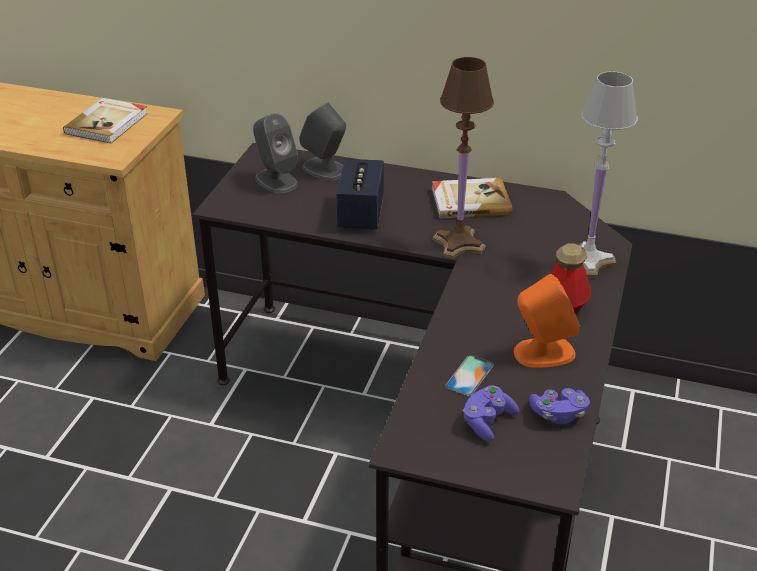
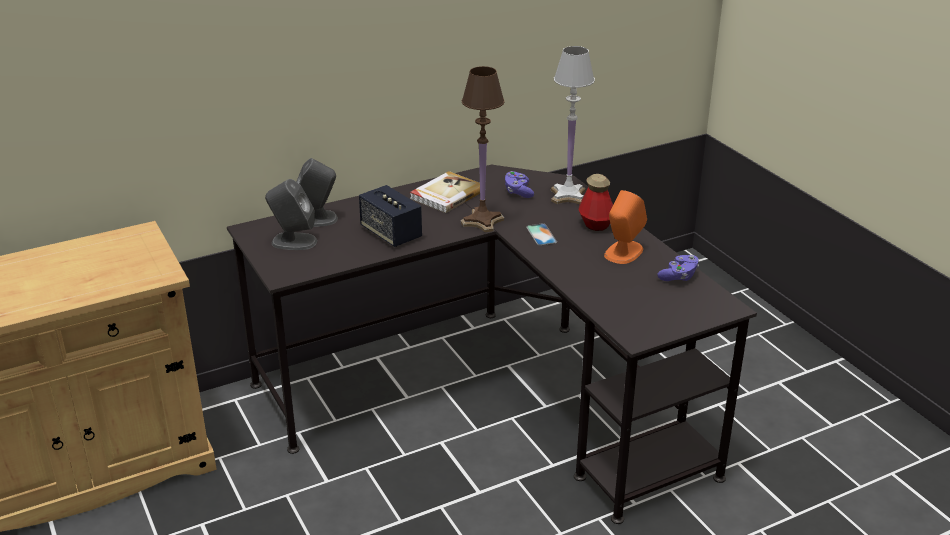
camera: 45 degrees left, 5 degrees down
book [63,98,148,143] -> none
phone [445,355,494,397] -> phone moved to [526,223,557,246]
purple game controller [463,385,519,442] -> purple game controller moved to [505,171,534,198]

